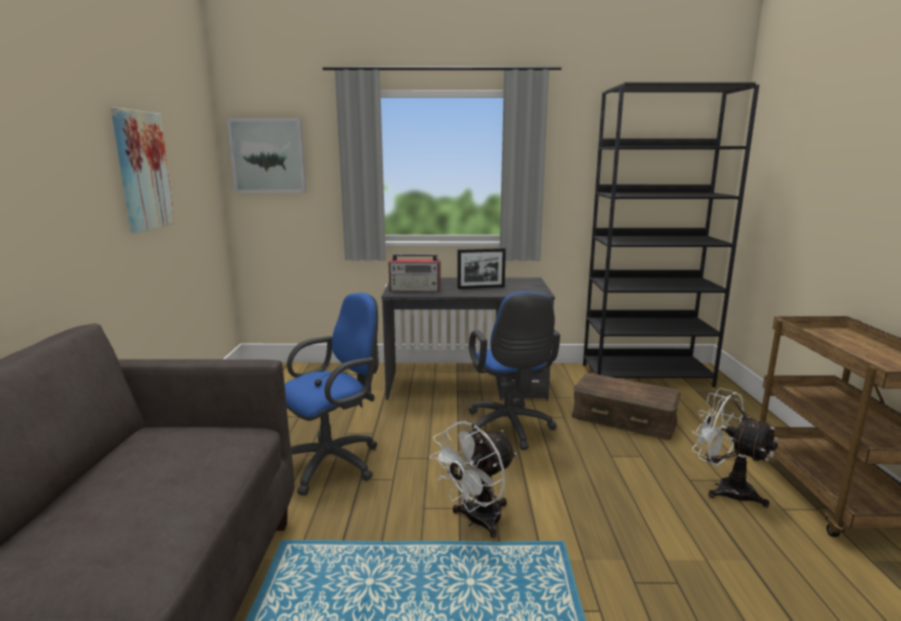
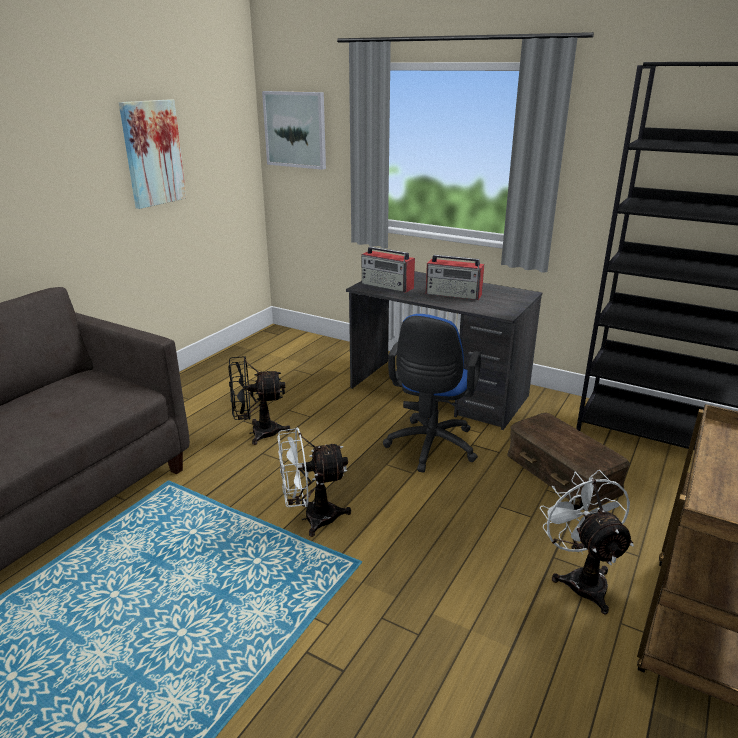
camera: 30 degrees right, 10 degrees up
blue office chair [285,293,379,496] -> black fan [228,356,290,445]
picture frame [457,248,506,289] -> radio [426,255,484,300]

